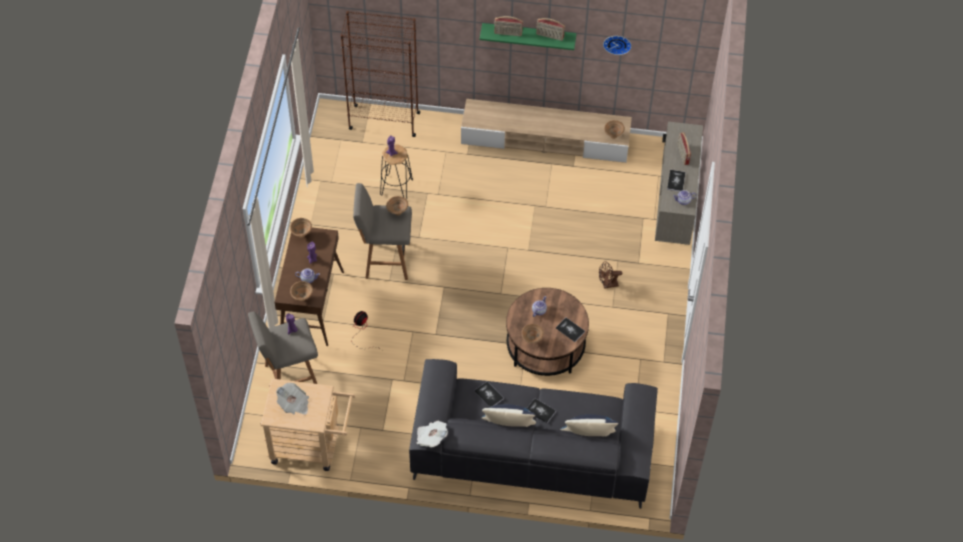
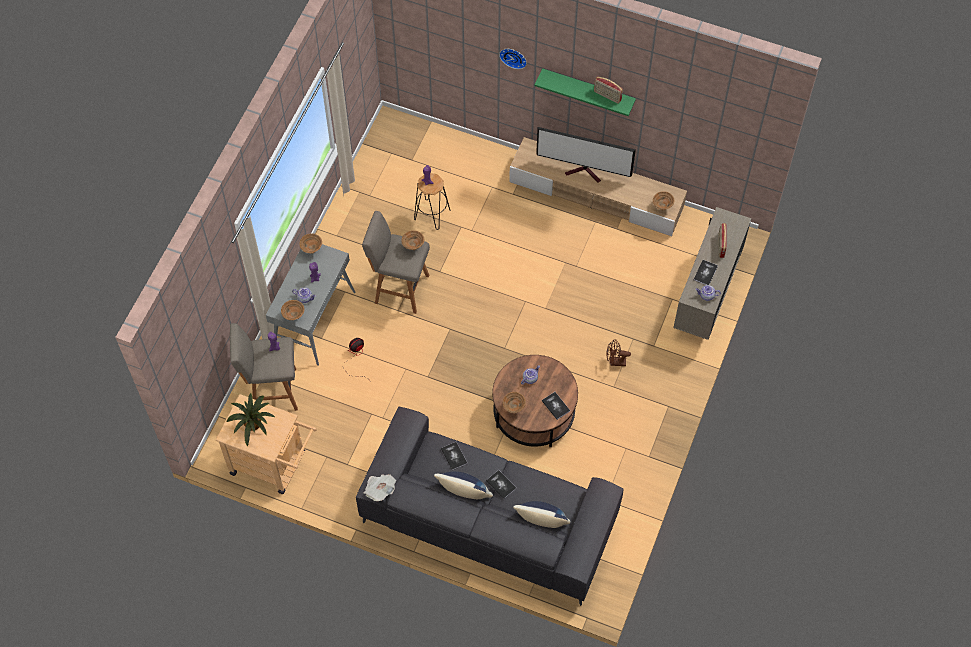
camera: 15 degrees right, 5 degrees up
brown console table [275,227,344,346] -> grey console table [266,244,355,366]
newspaper [276,383,309,415] -> potted plant [226,393,275,446]
brown bookcase [341,11,420,137] -> none
radio [494,16,523,36] -> none
wall clock [603,36,632,55] -> wall clock moved to [499,49,527,69]
none -> television [536,127,636,183]

